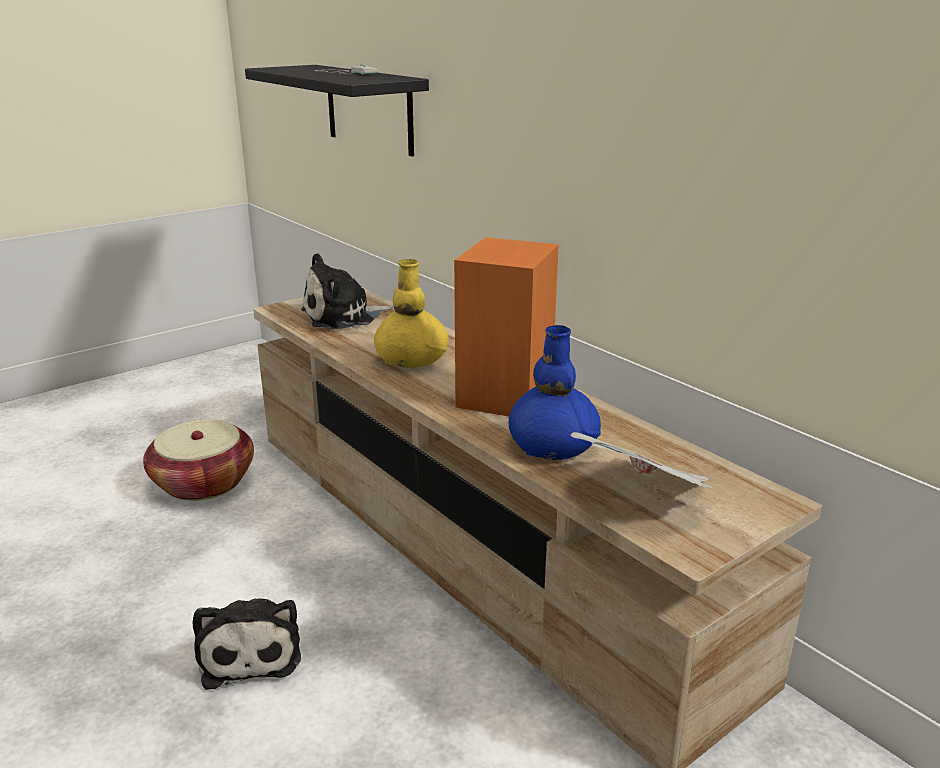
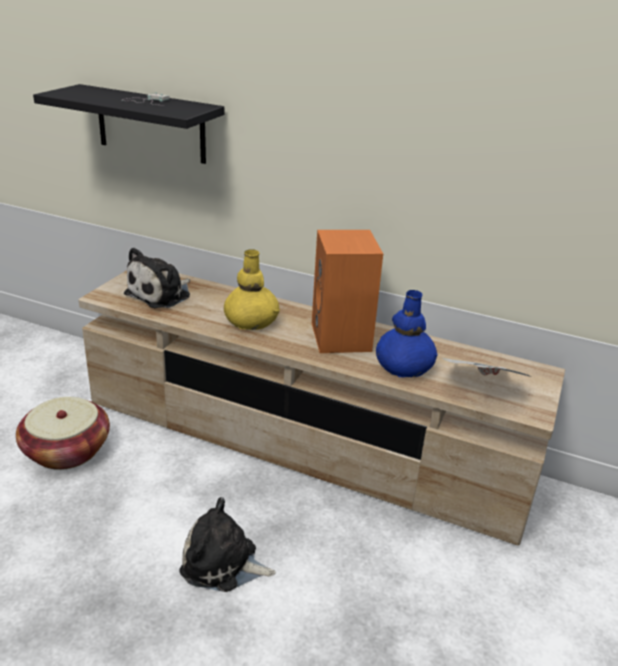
camera: 30 degrees left, 5 degrees up
plush toy [193,598,301,690] -> plush toy turned 150 degrees clockwise [179,497,276,592]

